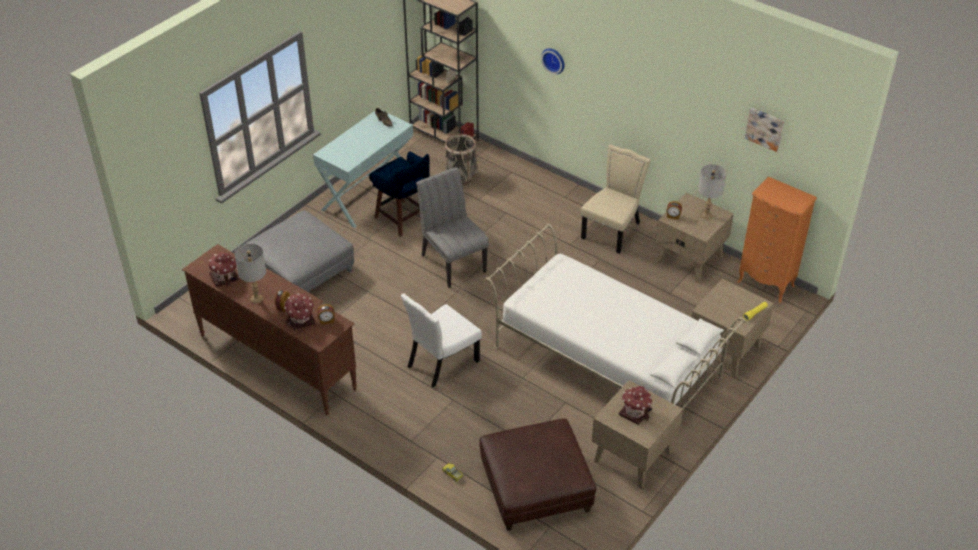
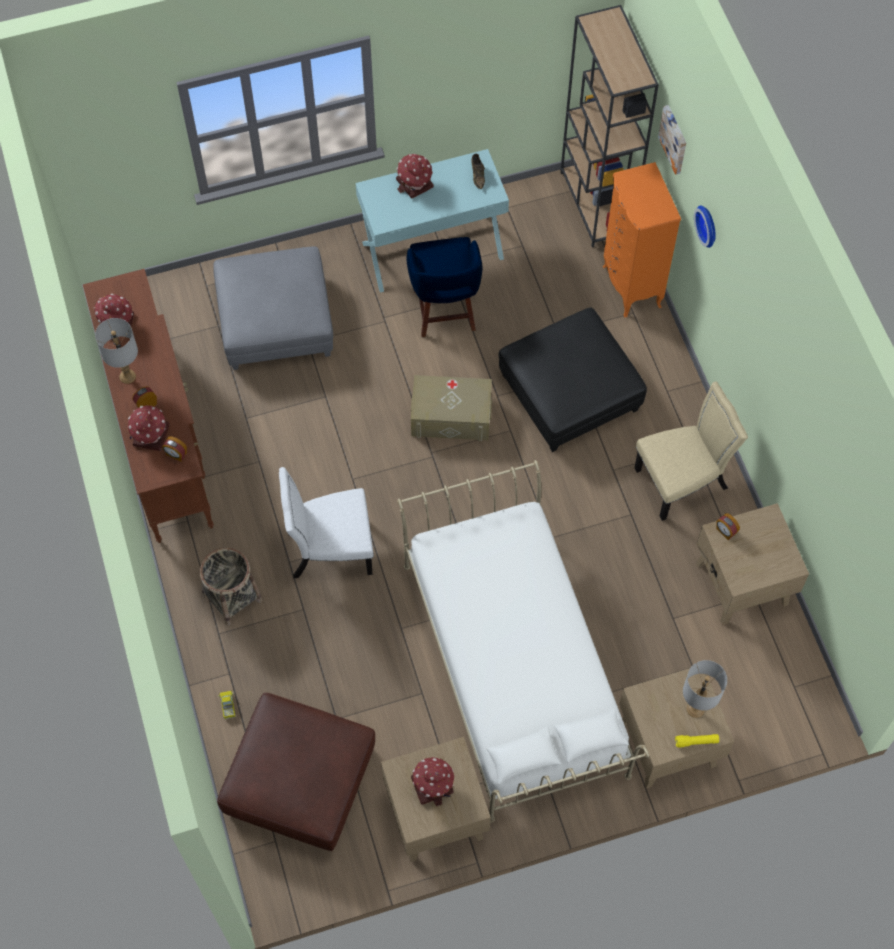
camera: 35 degrees right, 20 degrees up
grey chair [416,167,489,288] -> beige storage box [411,375,492,441]
basket [445,134,478,188] -> basket moved to [200,548,262,625]
grey table lamp [698,164,726,220] -> grey table lamp moved to [683,660,727,718]
orange dresser [738,177,817,303] -> orange dresser moved to [603,162,681,317]
picture [745,108,784,152] -> picture moved to [658,105,686,175]
none -> toy house [396,154,434,199]
none -> black ottoman [499,307,647,452]

